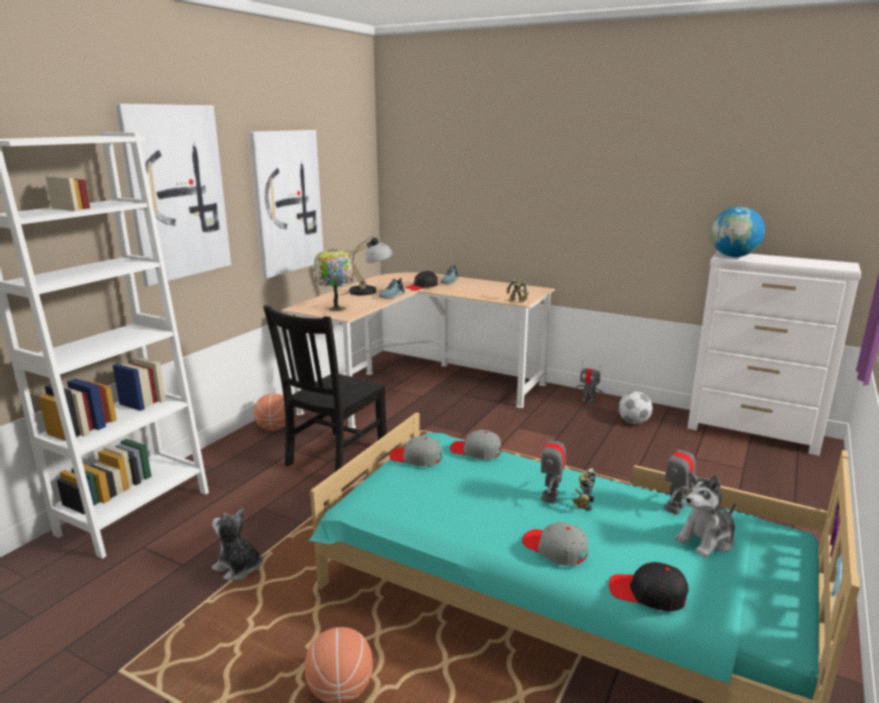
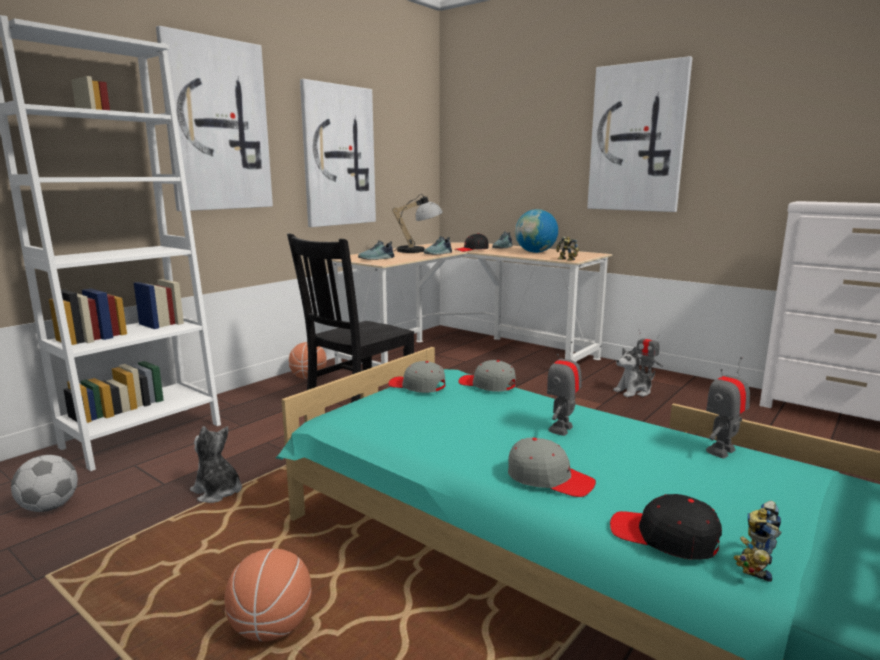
camera: 10 degrees right, 5 degrees down
table lamp [314,249,354,311] -> shoe [358,240,394,260]
grey cap [522,522,588,566] -> grey cap turned 150 degrees clockwise [508,437,596,497]
toy robot [572,468,595,511] -> toy robot moved to [734,500,781,582]
football [619,391,653,424] -> football moved to [11,455,78,512]
plush toy [675,472,736,557] -> plush toy moved to [613,347,655,397]
globe [711,207,765,257] -> globe moved to [515,209,558,253]
none -> picture [587,56,693,212]

